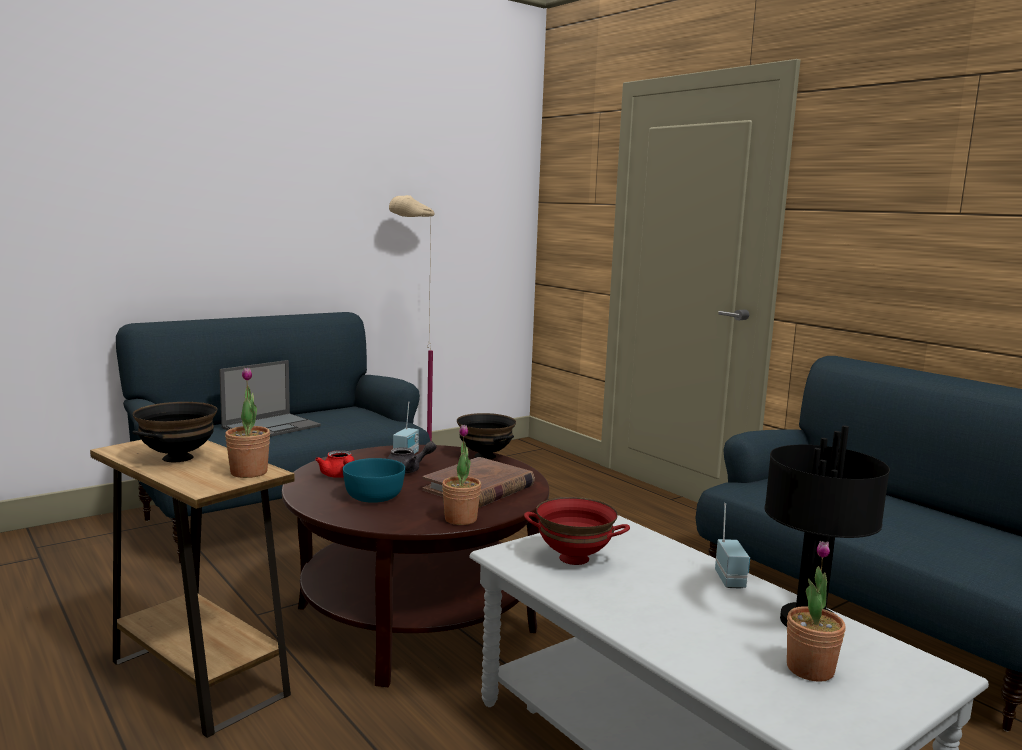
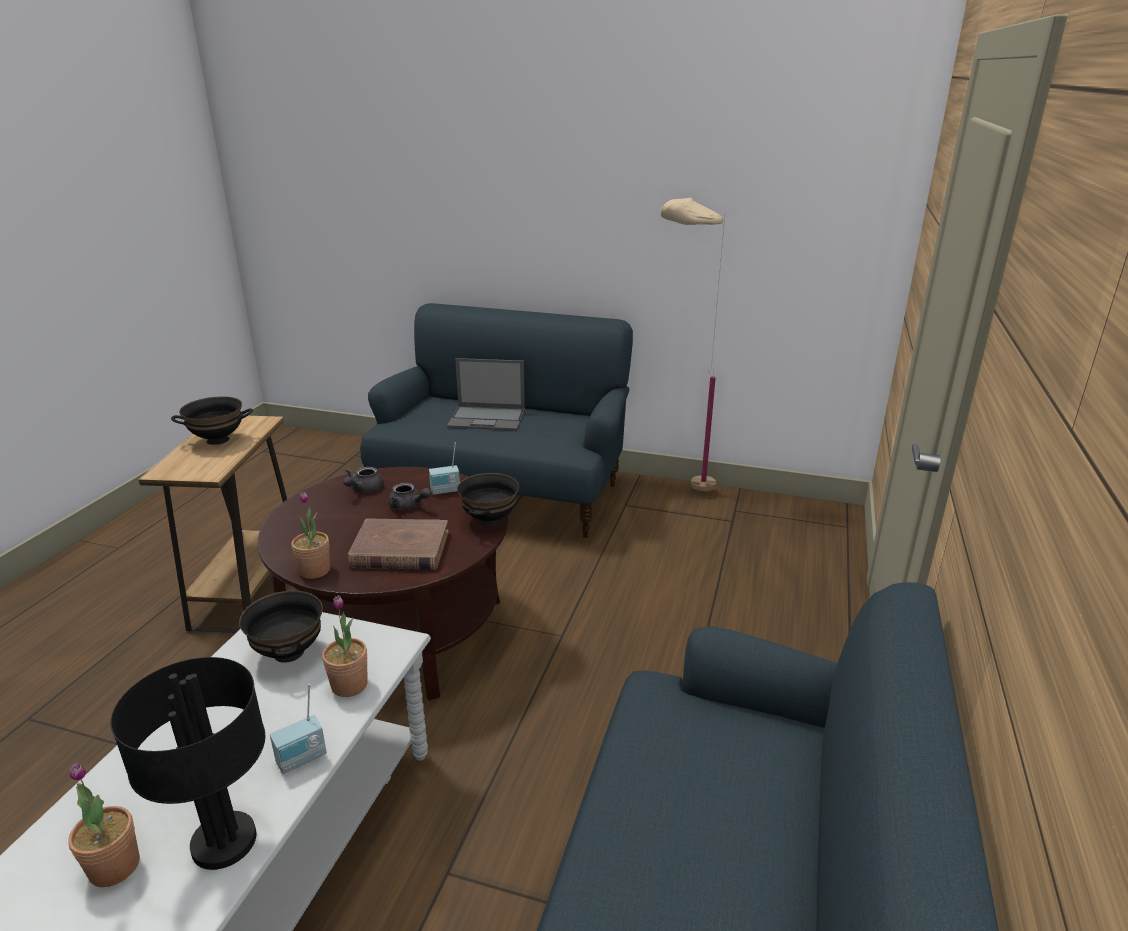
camera: 55 degrees right, 15 degrees up
potted plant [225,367,270,478] -> potted plant moved to [322,595,368,697]
red teapot [315,450,355,478] -> grey teapot [343,467,384,493]
turquoise bowl [343,458,405,503] -> none
red bowl [524,497,630,565] -> black bowl [239,591,323,663]

